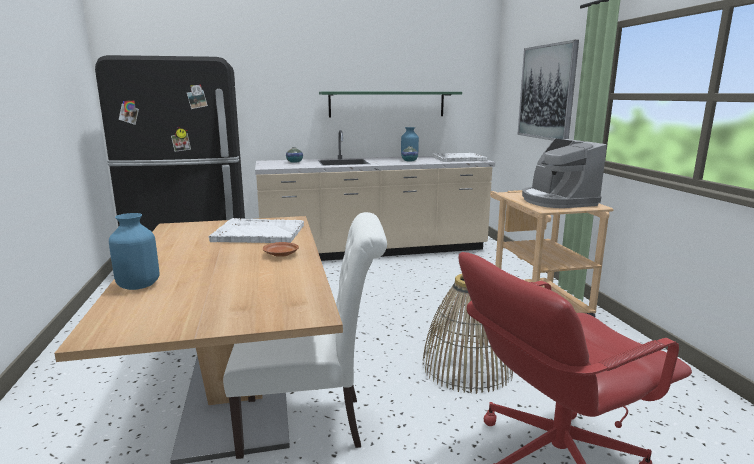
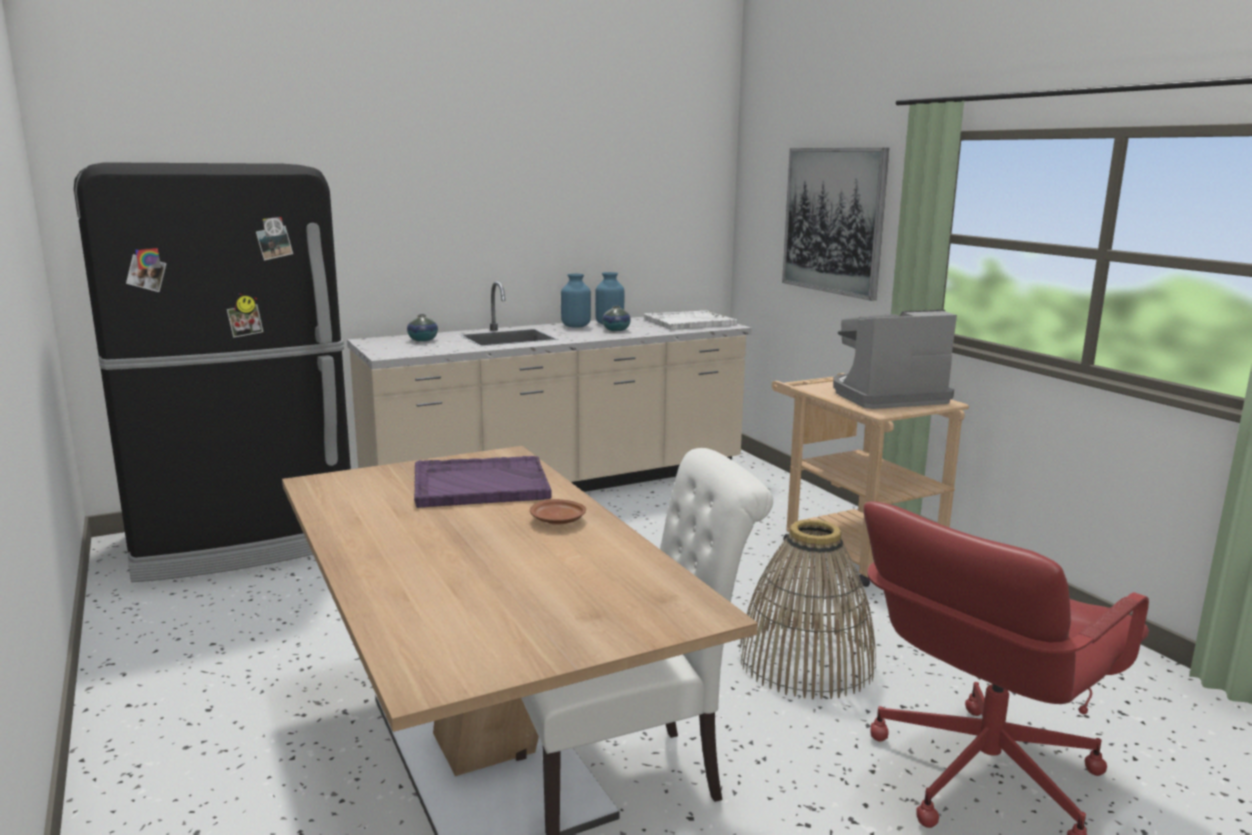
camera: 15 degrees left, 0 degrees up
blue vase [109,213,159,290] -> blue vase moved to [561,274,591,328]
white tray [209,218,304,243] -> purple tray [414,456,552,508]
green shelf [319,92,462,117] -> none
coffee machine [522,138,607,208] -> coffee machine turned 105 degrees clockwise [833,310,957,409]

